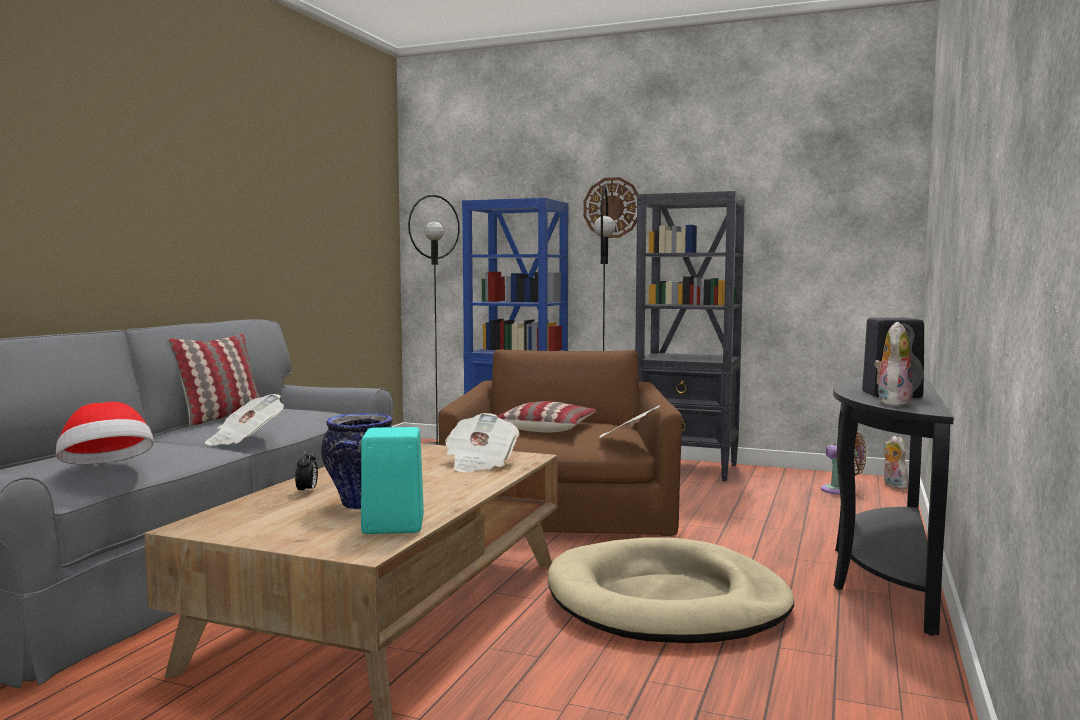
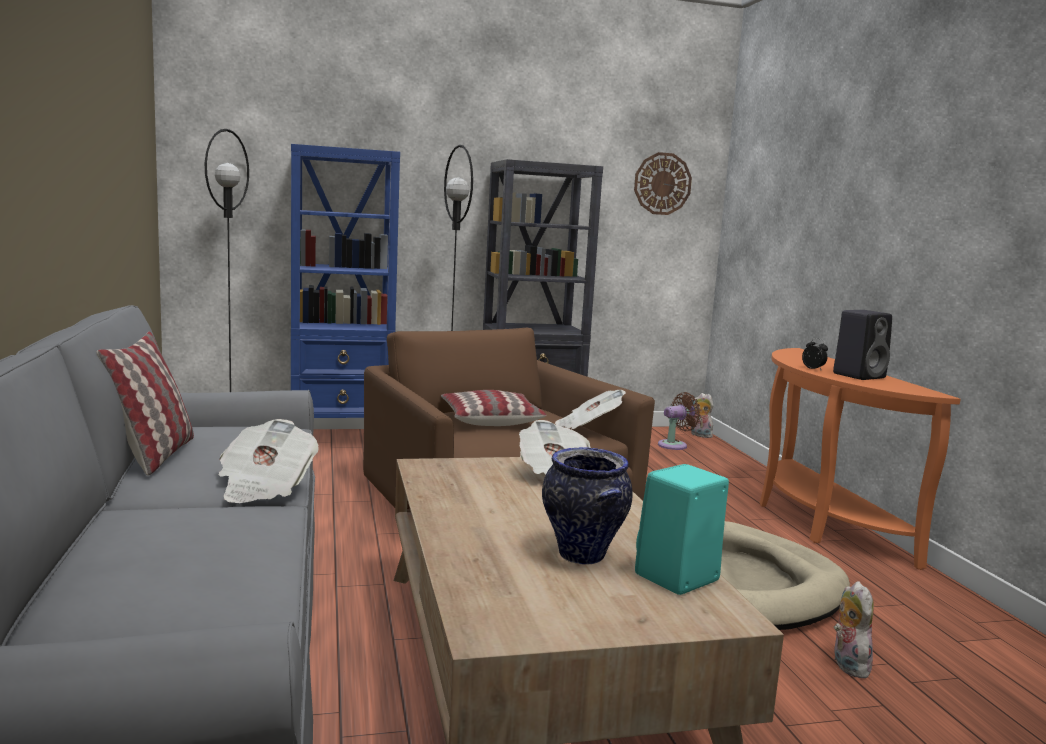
camera: 35 degrees left, 5 degrees up
hat [56,402,154,465] -> none
alarm clock [295,450,318,492] -> alarm clock moved to [802,338,828,370]
wall clock [584,177,638,238] -> wall clock moved to [634,152,692,215]
black console table [833,374,954,636] -> orange console table [760,348,960,570]
plush toy [874,322,913,406] -> plush toy moved to [834,581,874,678]

